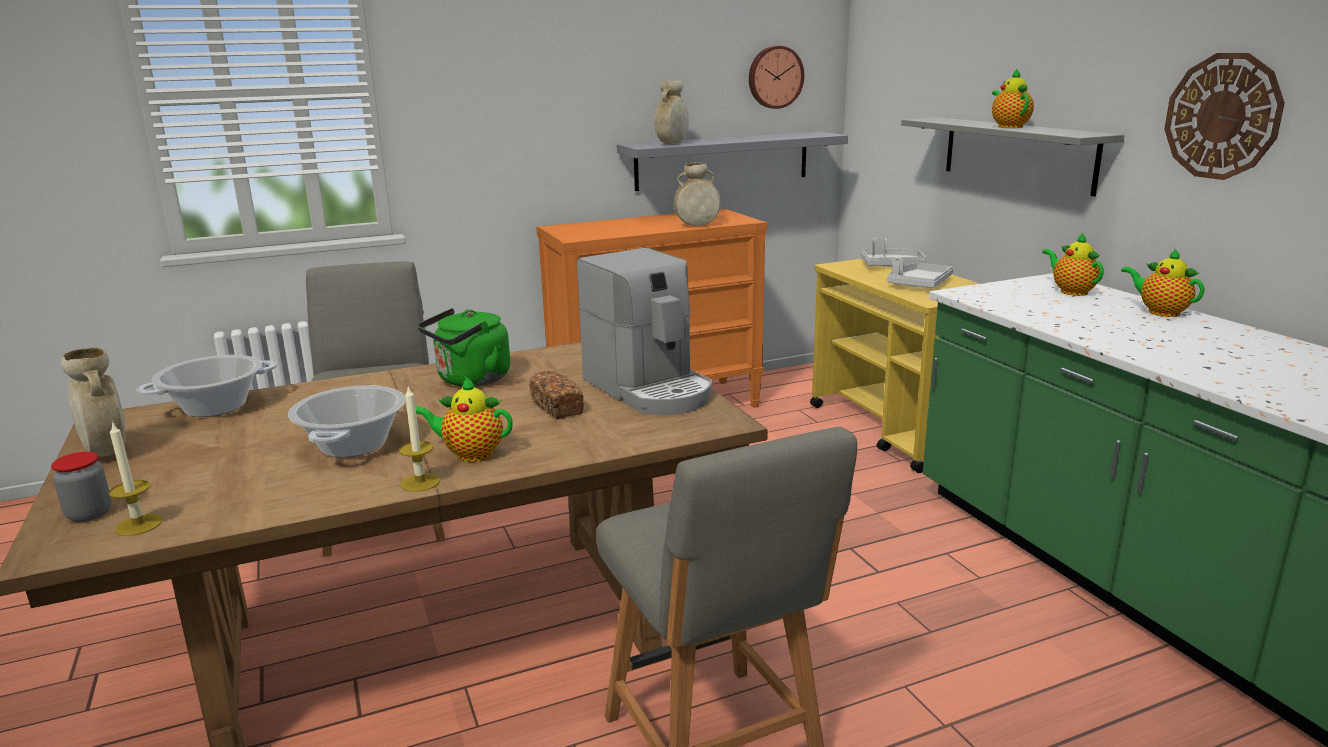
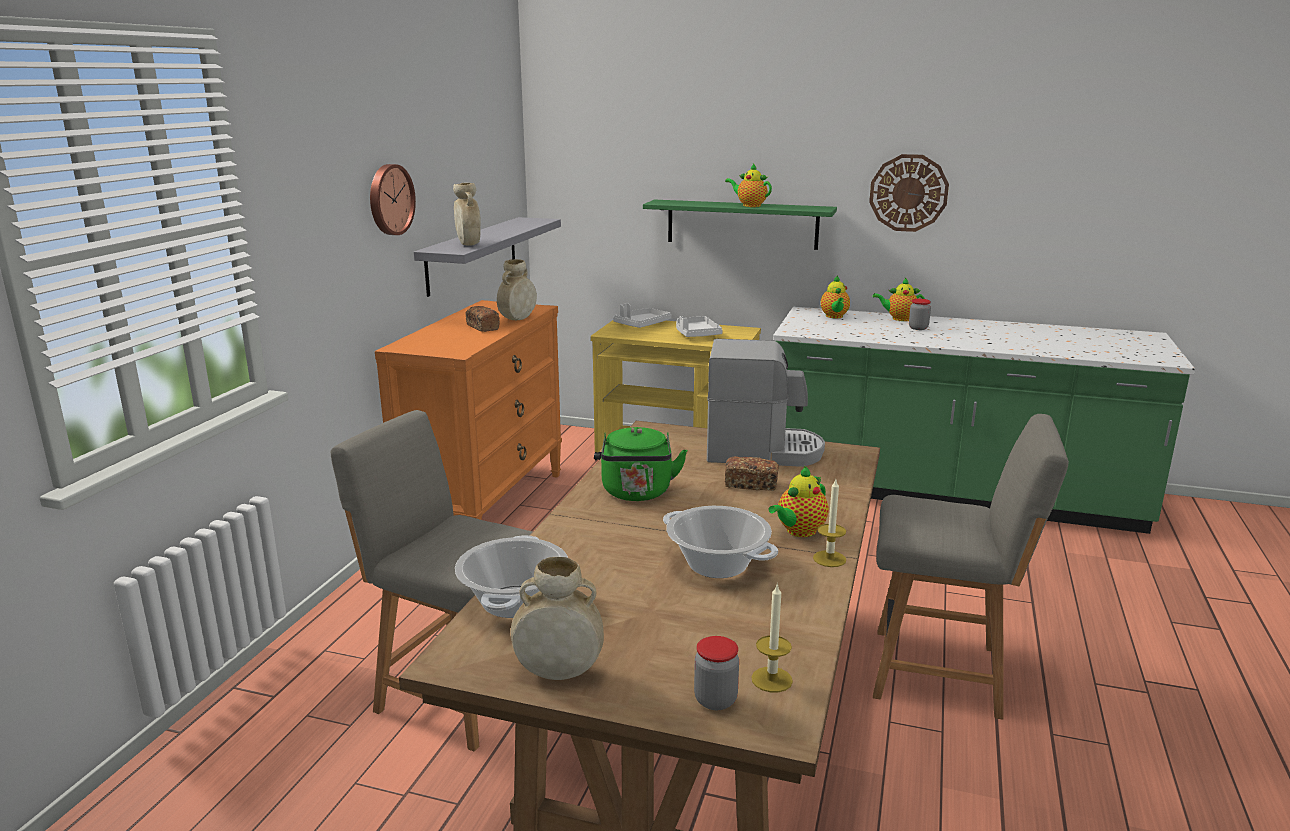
camera: 50 degrees left, 0 degrees up
wall clock [749,46,804,109] -> wall clock moved to [370,164,416,235]
grey shelf [901,117,1124,196] -> green shelf [643,200,837,250]
teapot [1042,232,1104,296] -> teapot turned 105 degrees counterclockwise [821,276,850,318]
none -> bread [466,306,500,332]
none -> jar [909,299,931,330]

